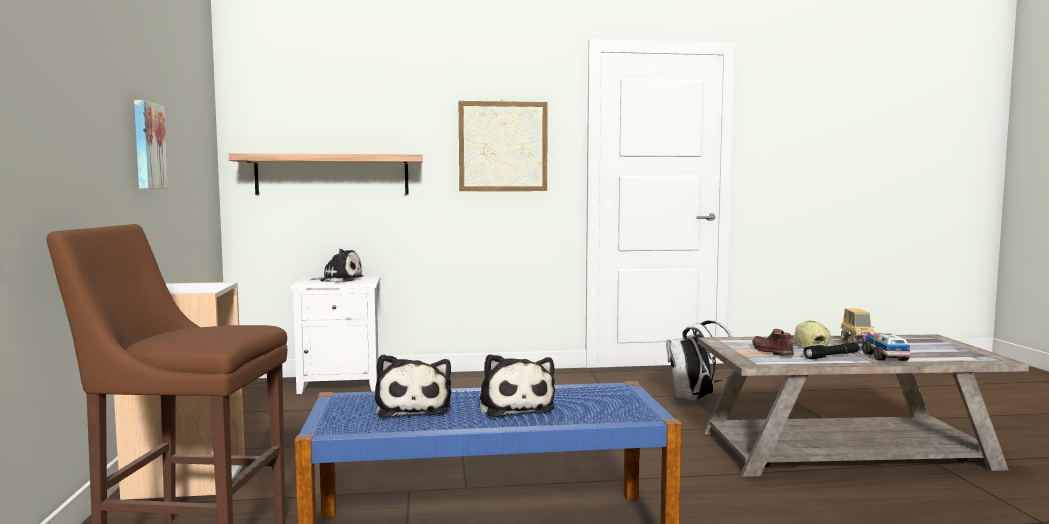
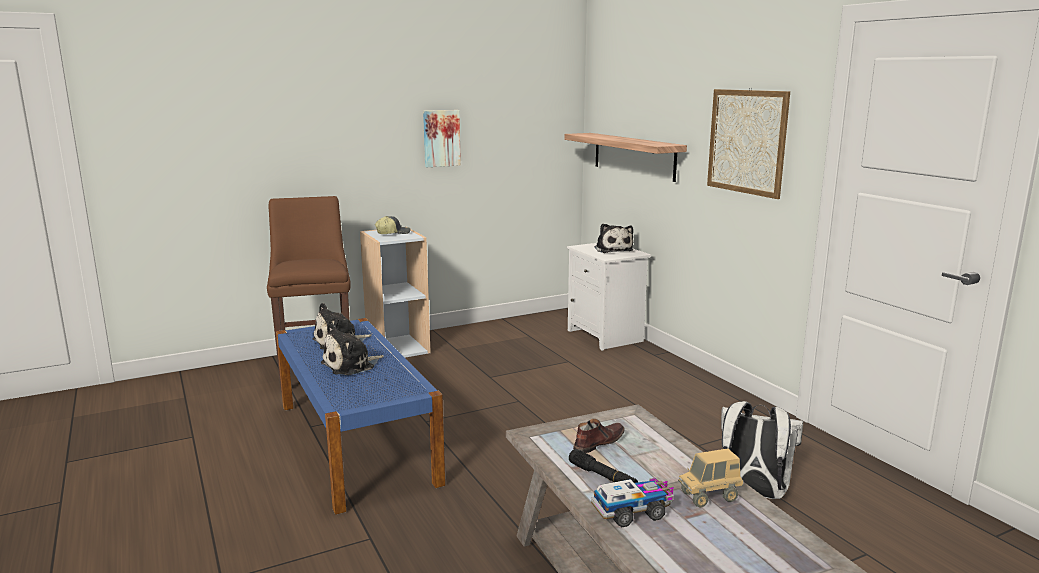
camera: 70 degrees right, 10 degrees up
cap [791,321,830,347] -> cap moved to [375,216,410,234]

